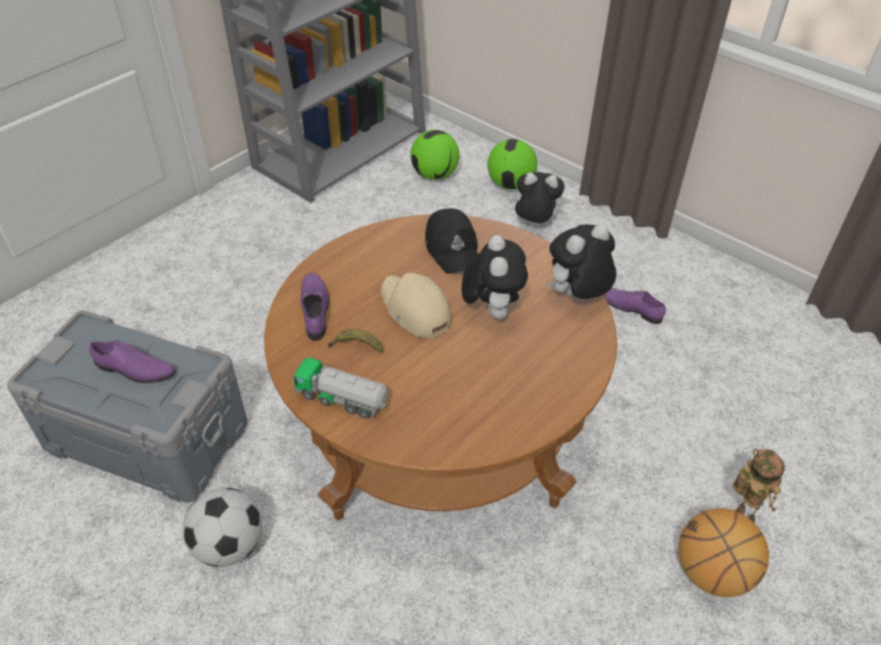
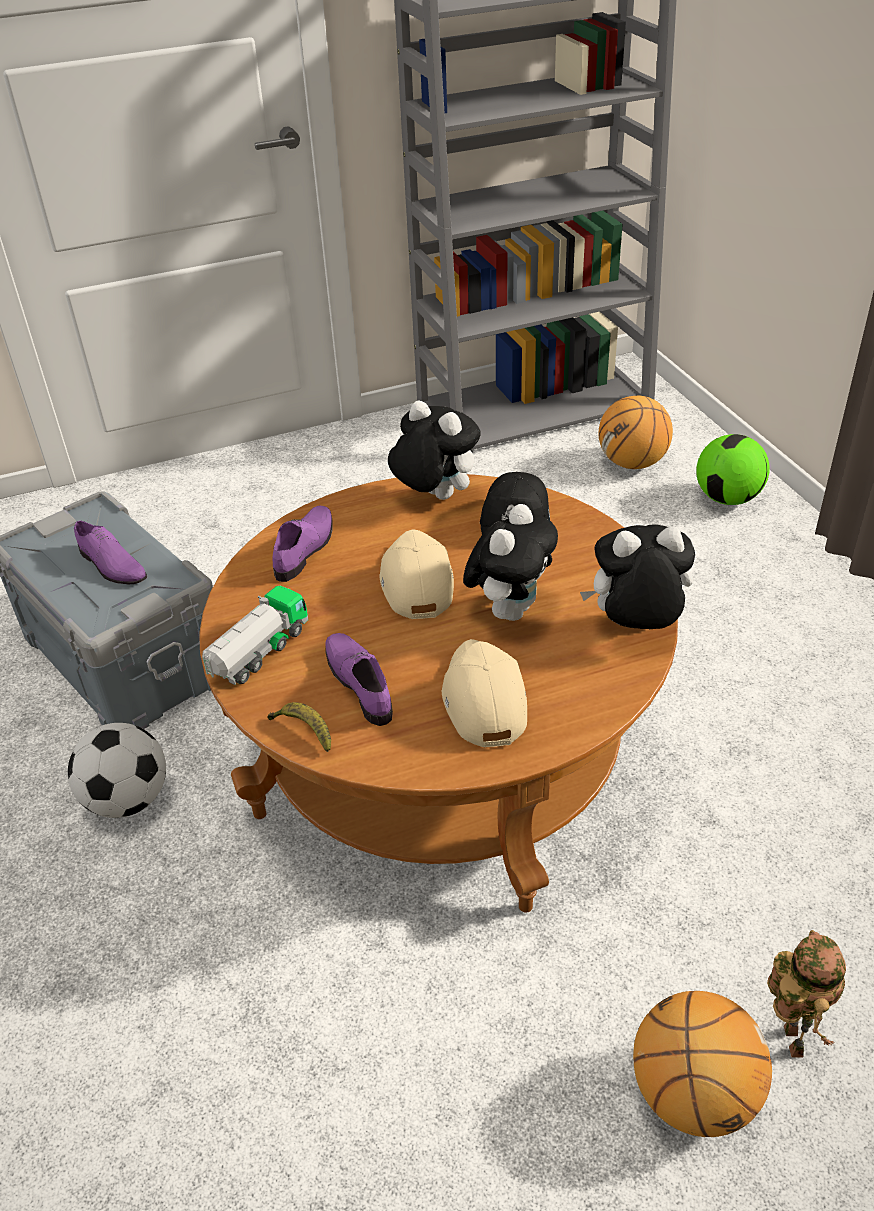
camera: 30 degrees right, 5 degrees down
toy truck [294,357,387,419] -> toy truck turned 75 degrees clockwise [202,586,308,685]
banana [328,329,384,353] -> banana moved to [267,702,331,752]
football [410,130,460,180] -> basketball [599,396,673,469]
plush toy [508,172,564,224] -> plush toy moved to [388,400,481,500]
purple shoe [604,288,666,324] -> purple shoe moved to [325,633,393,726]
none -> beige cap [442,639,527,747]

